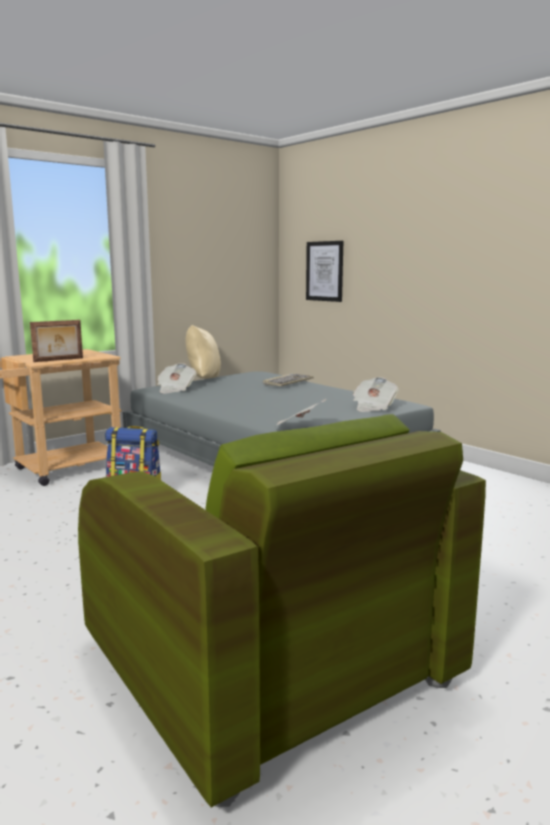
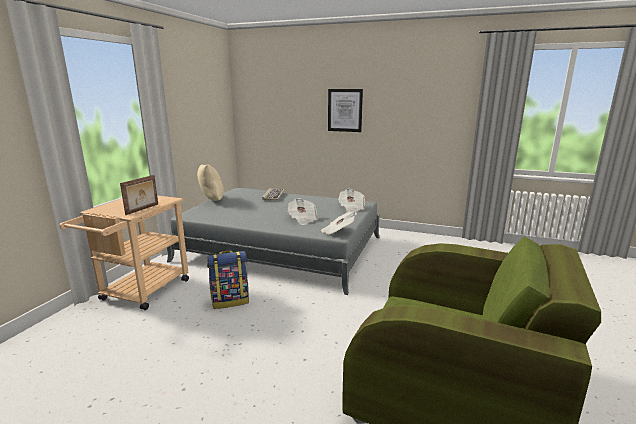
camera: 30 degrees left, 5 degrees up
newspaper [157,363,197,394] -> newspaper moved to [288,198,317,225]
picture [306,241,343,302] -> picture moved to [328,89,363,132]

